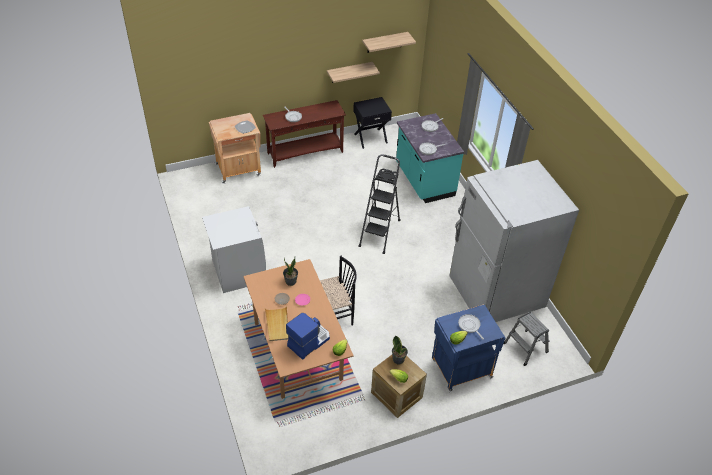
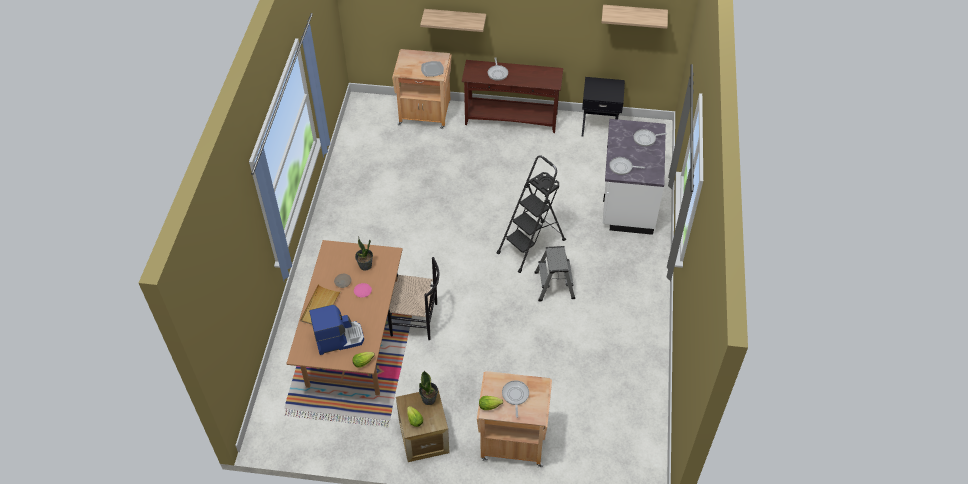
camera: 30 degrees right, 5 degrees up
white washing machine [202,206,266,293] -> none
shelf [327,62,380,83] -> shelf moved to [420,9,486,32]
turquoise counter [396,113,464,203] -> white counter [603,119,666,235]
blue cart [432,304,505,392] -> brown cart [477,371,552,467]
white fridge [449,160,579,322] -> none
grey step ladder [504,311,549,366] -> grey step ladder moved to [534,246,575,302]

